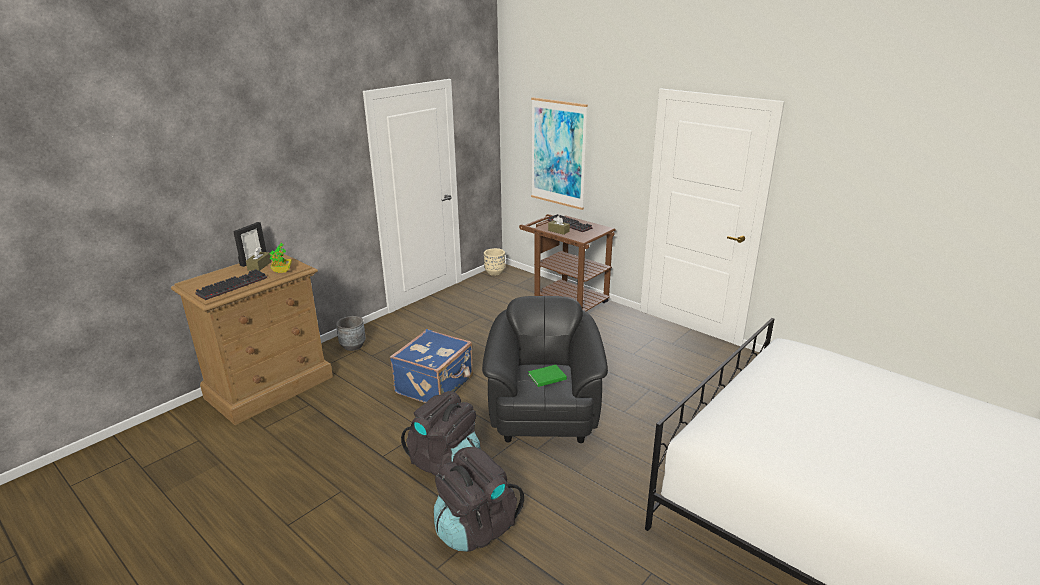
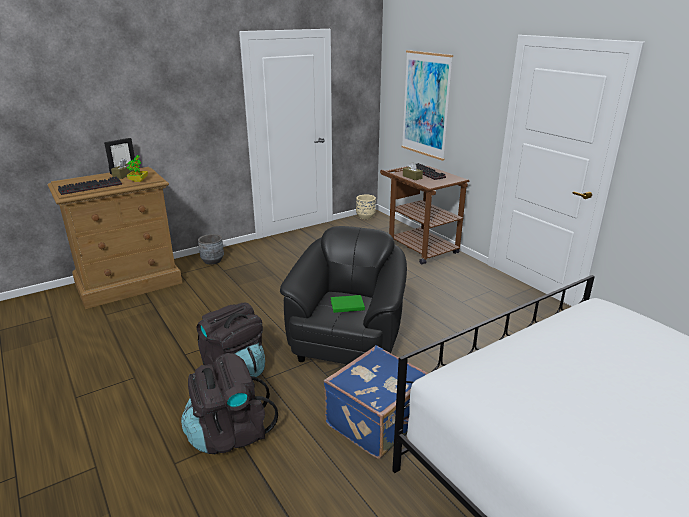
camera: 15 degrees right, 0 degrees up
blue suitcase [390,329,473,403] -> blue suitcase moved to [324,345,429,459]

